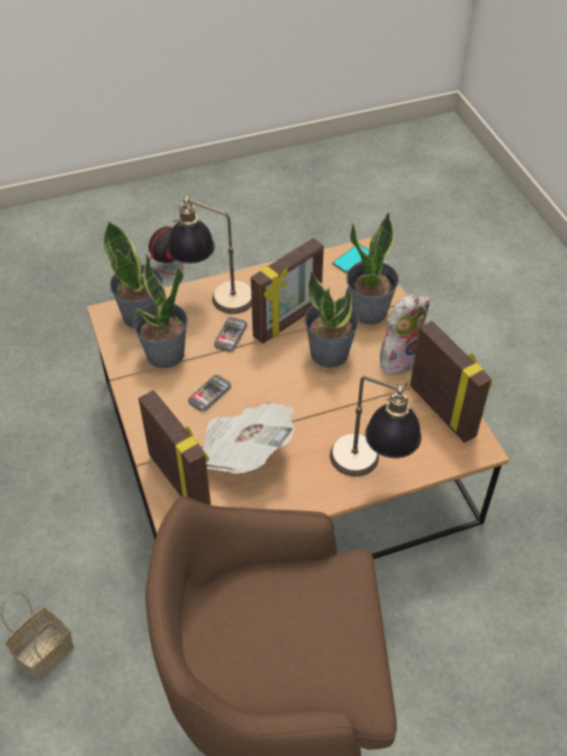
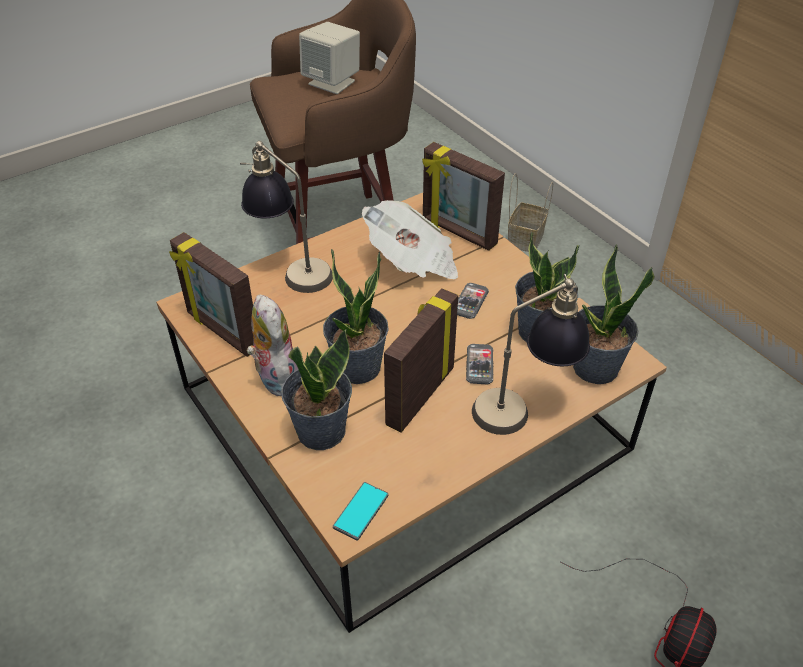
camera: 165 degrees right, 5 degrees down
plush toy [380,294,430,375] -> plush toy turned 120 degrees clockwise [246,294,298,396]
none -> beige speaker [299,22,360,94]

